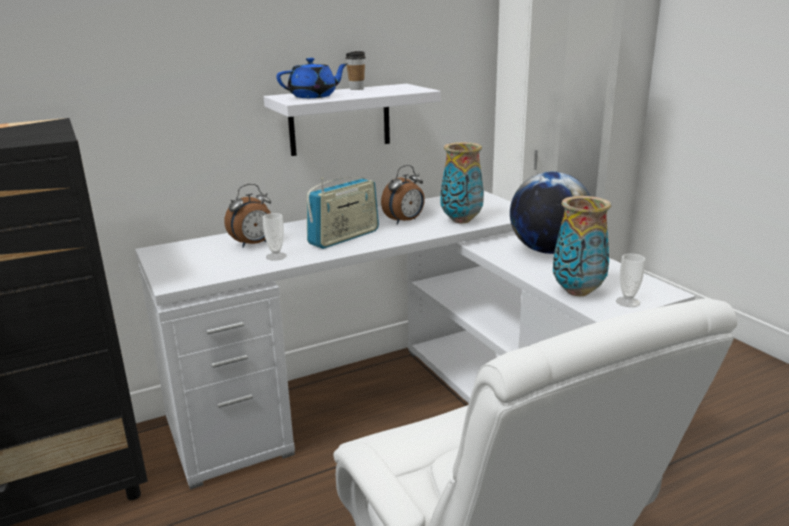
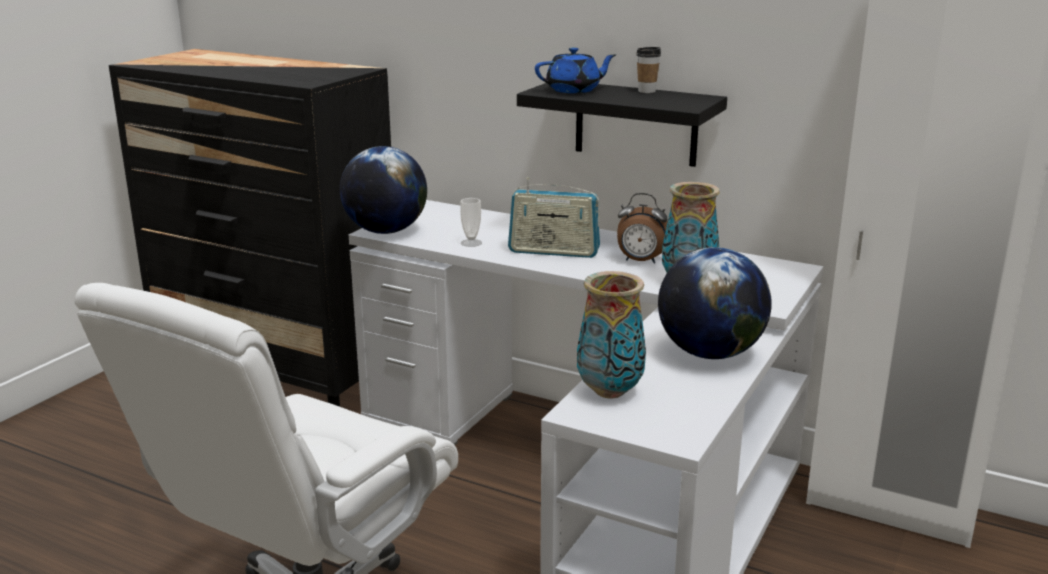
camera: 55 degrees right, 0 degrees up
alarm clock [224,184,271,248] -> none
white shelf [264,84,441,156] -> black shelf [517,83,727,167]
blue teapot [276,58,347,98] -> blue teapot turned 45 degrees counterclockwise [535,47,616,93]
cup [616,254,645,307] -> none
none -> globe [340,146,427,234]

